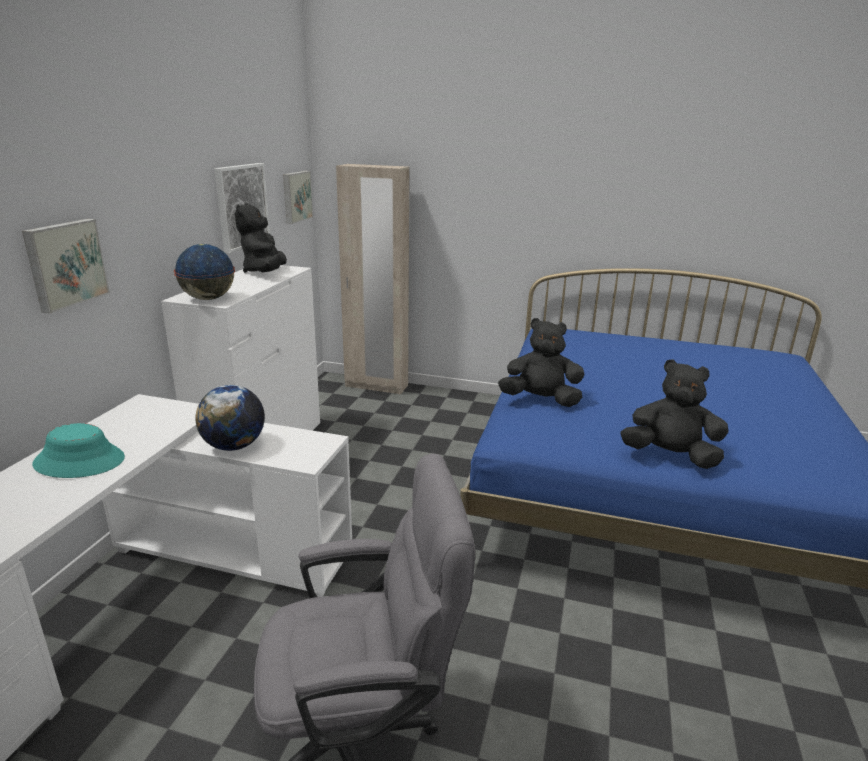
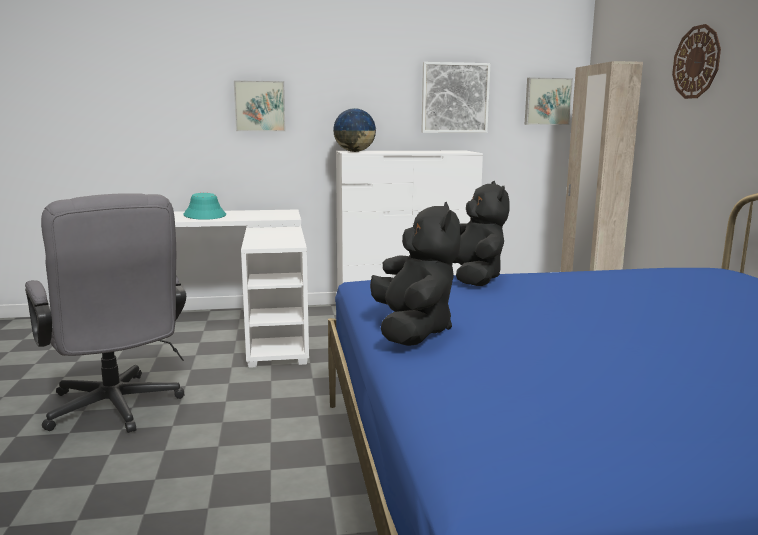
camera: 65 degrees right, 10 degrees down
globe [195,385,265,451] -> none
black plush toy [235,203,287,273] -> none
none -> wall clock [672,24,721,99]

